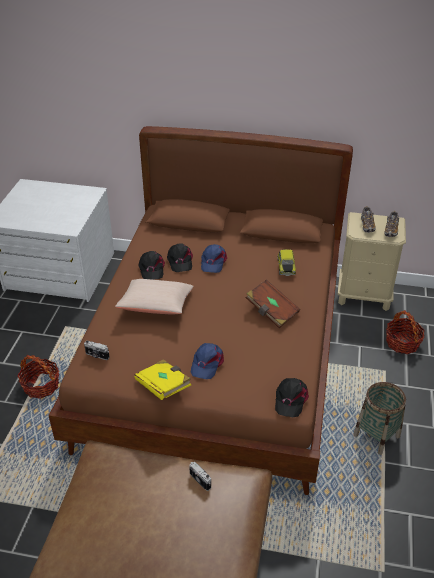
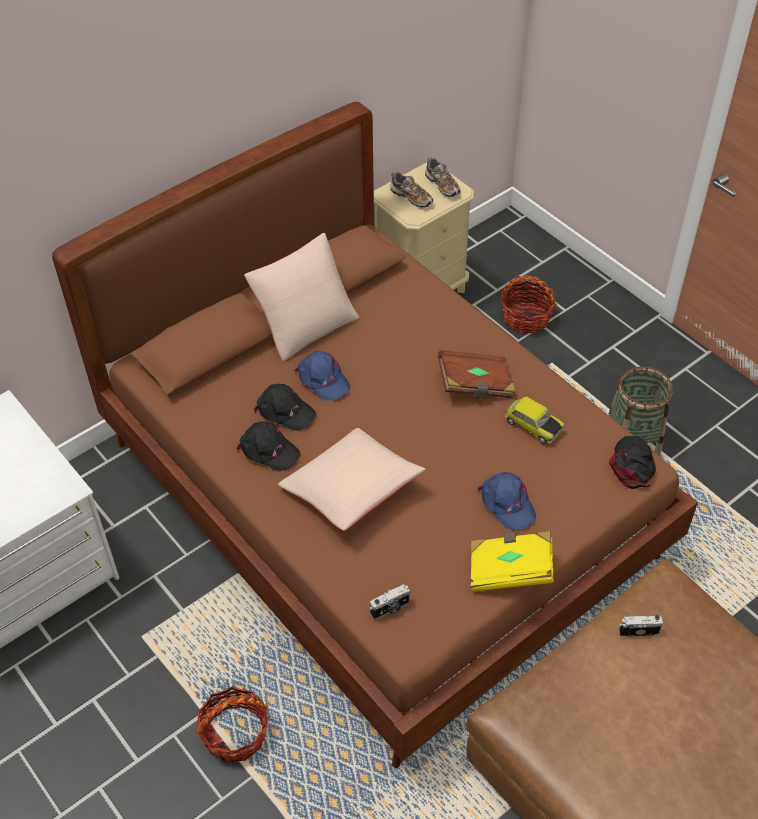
camera: 50 degrees left, 10 degrees up
black cap [275,378,309,417] -> black cap turned 135 degrees counterclockwise [609,436,656,489]
toy car [277,249,296,276] -> toy car moved to [505,397,565,444]
none -> beige pillow [244,233,360,361]

